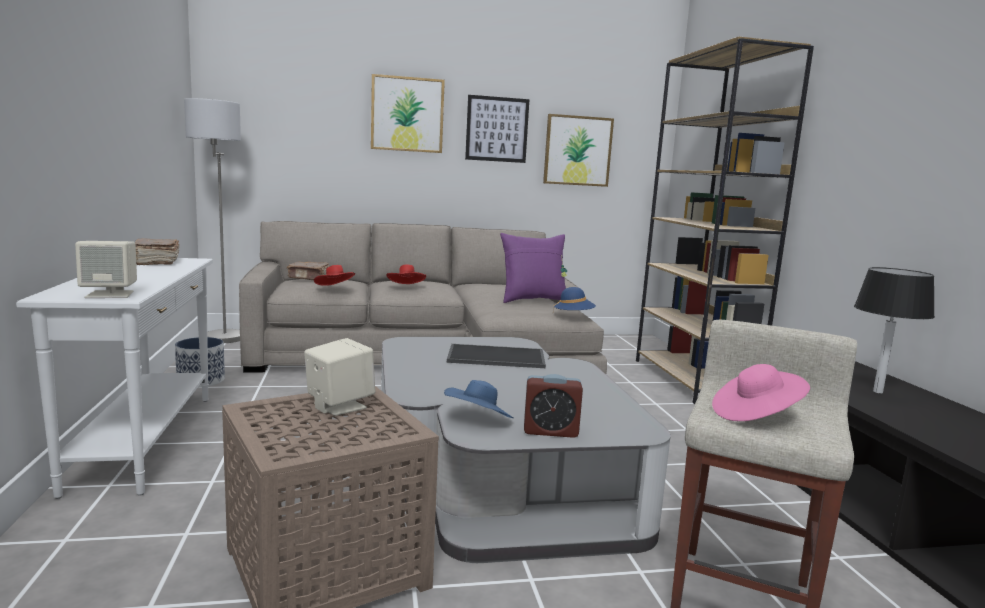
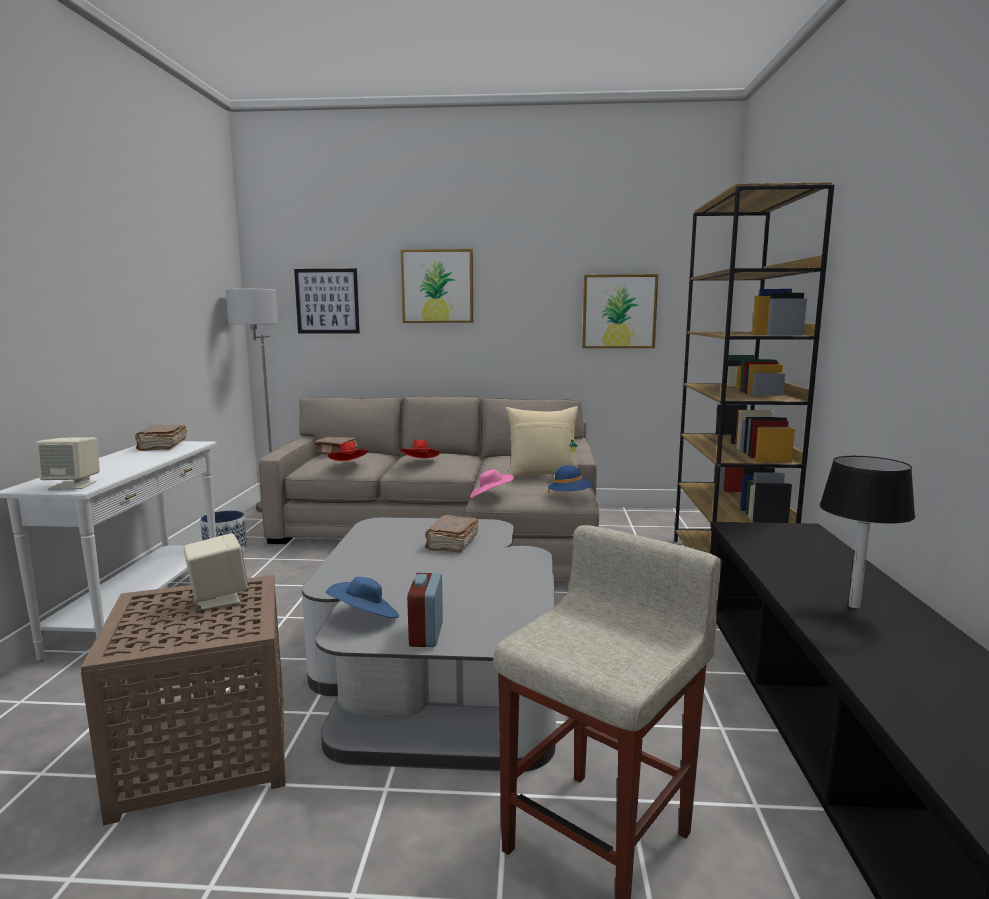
camera: 15 degrees right, 0 degrees up
tray [447,344,546,368] -> brown book [425,515,479,553]
picture [465,95,529,163] -> picture moved to [294,269,360,334]
purple pillow [500,233,568,303] -> beige pillow [506,406,578,479]
alarm clock [524,374,583,438] -> alarm clock turned 75 degrees clockwise [407,573,443,647]
pink hat [712,364,810,421] -> pink hat moved to [470,469,514,498]

